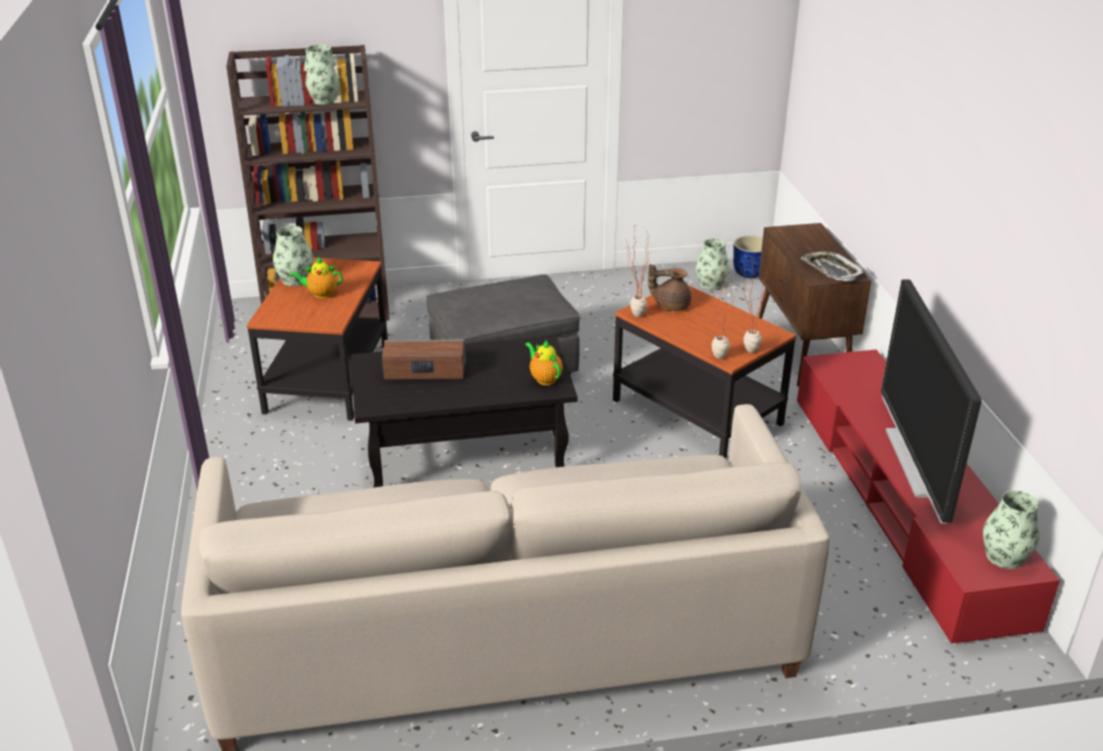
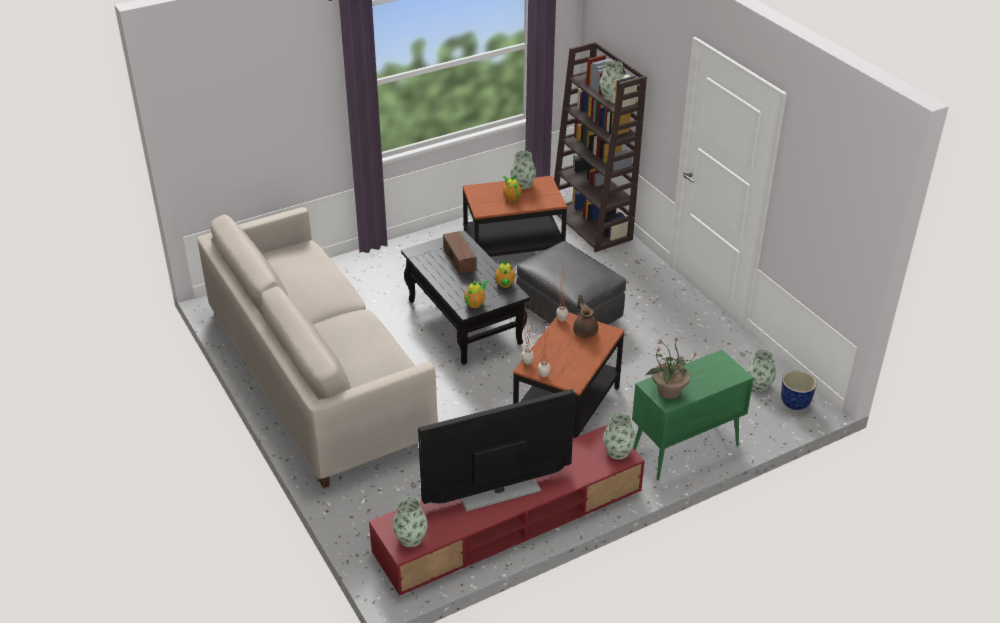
camera: 70 degrees right, 5 degrees up
brown cabinet [759,223,871,387] -> green cabinet [632,350,754,480]
tray [801,251,865,281] -> potted plant [646,337,697,399]
none -> teapot [495,261,515,288]
none -> vase [603,412,636,460]

